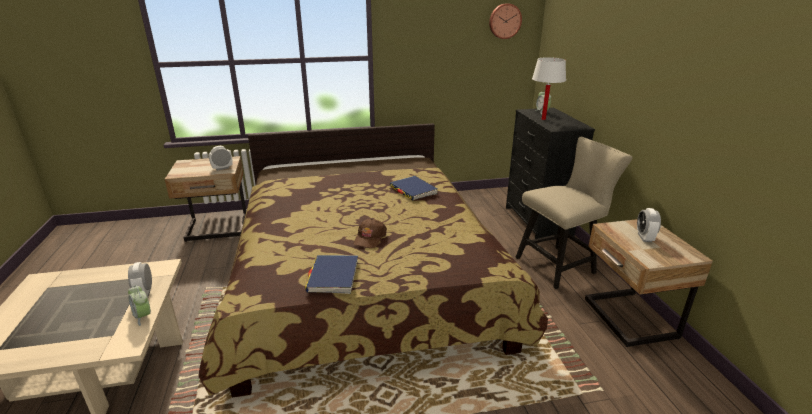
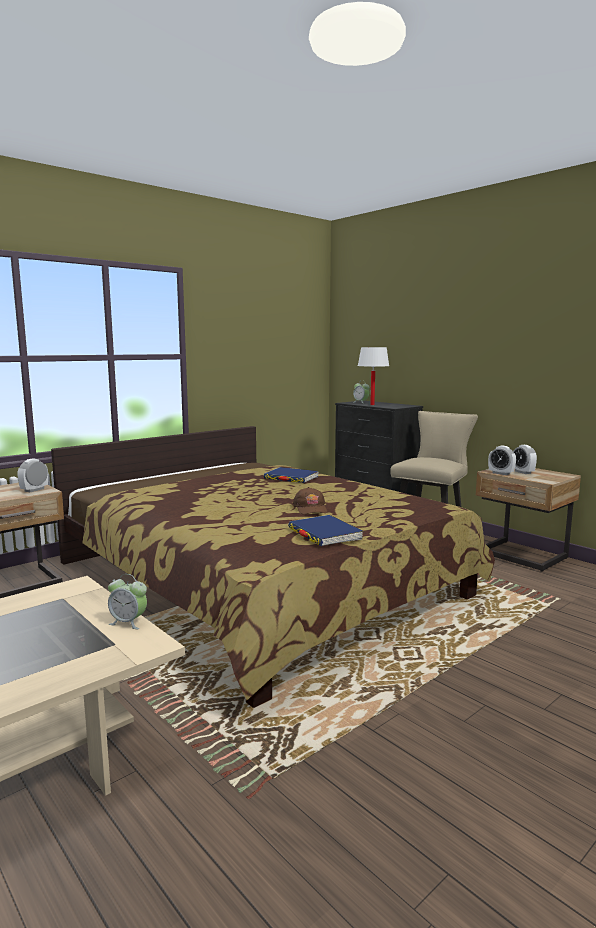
camera: 30 degrees left, 15 degrees down
alarm clock [128,262,152,298] -> alarm clock moved to [488,445,516,475]
wall clock [489,3,522,39] -> none

